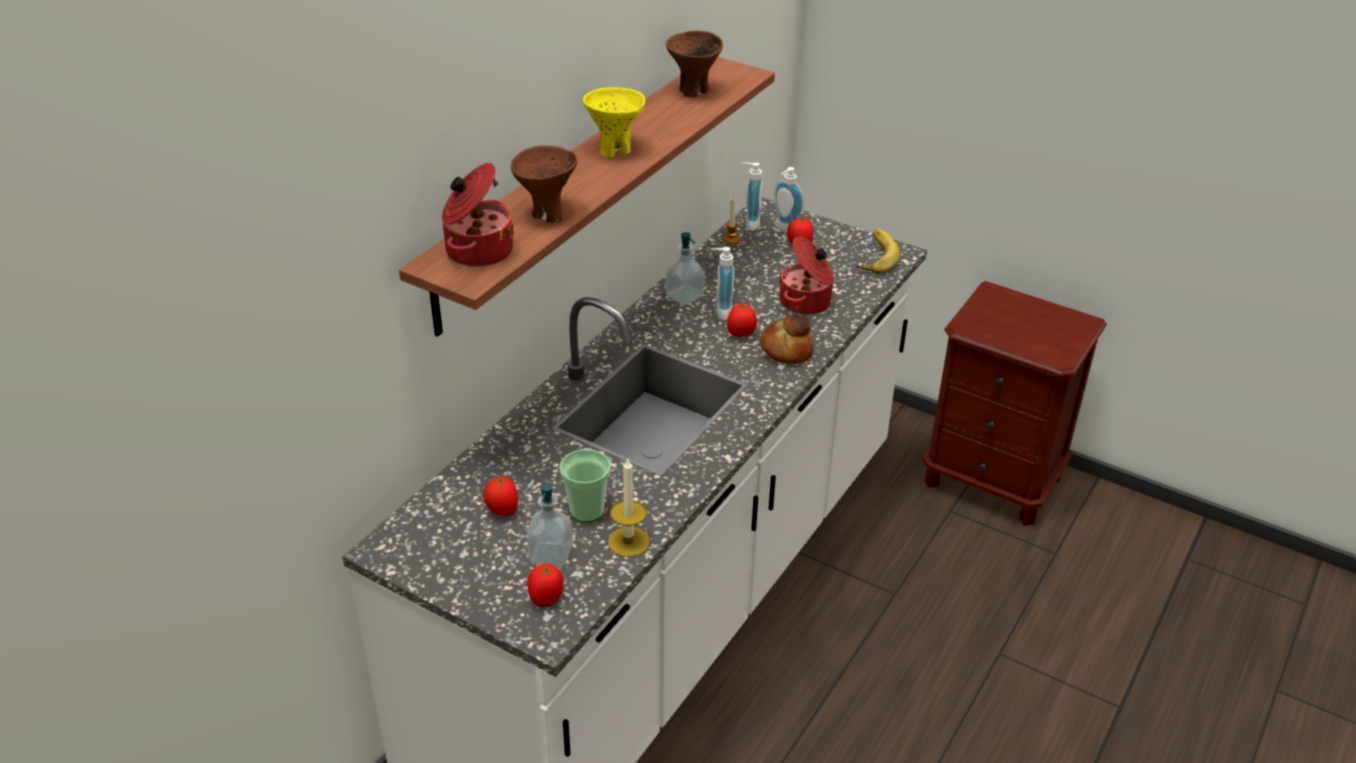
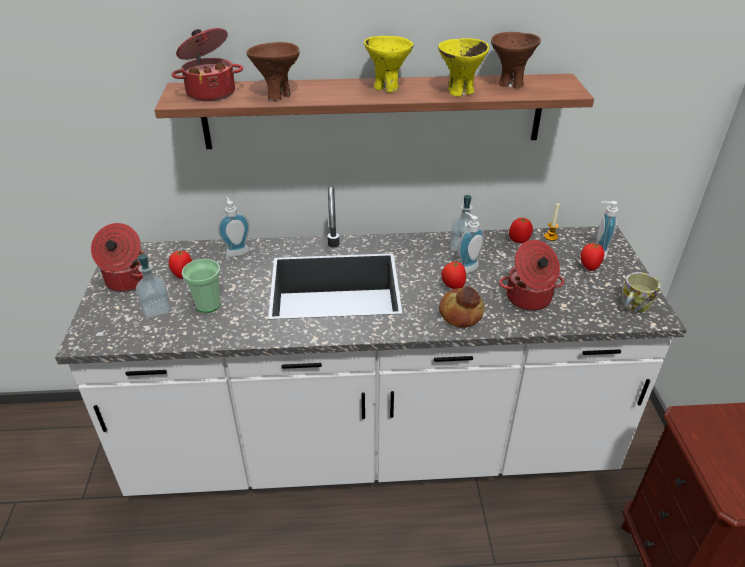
camera: 55 degrees right, 0 degrees up
tomato [527,563,564,607] -> tomato moved to [509,218,533,243]
candle [608,457,650,557] -> none
soap dispenser [741,162,763,231] -> soap dispenser moved to [218,197,250,257]
banana [857,229,901,274] -> mug [622,272,660,312]
none -> cooking pot [91,223,145,292]
none -> yellow bowl [438,38,489,97]

